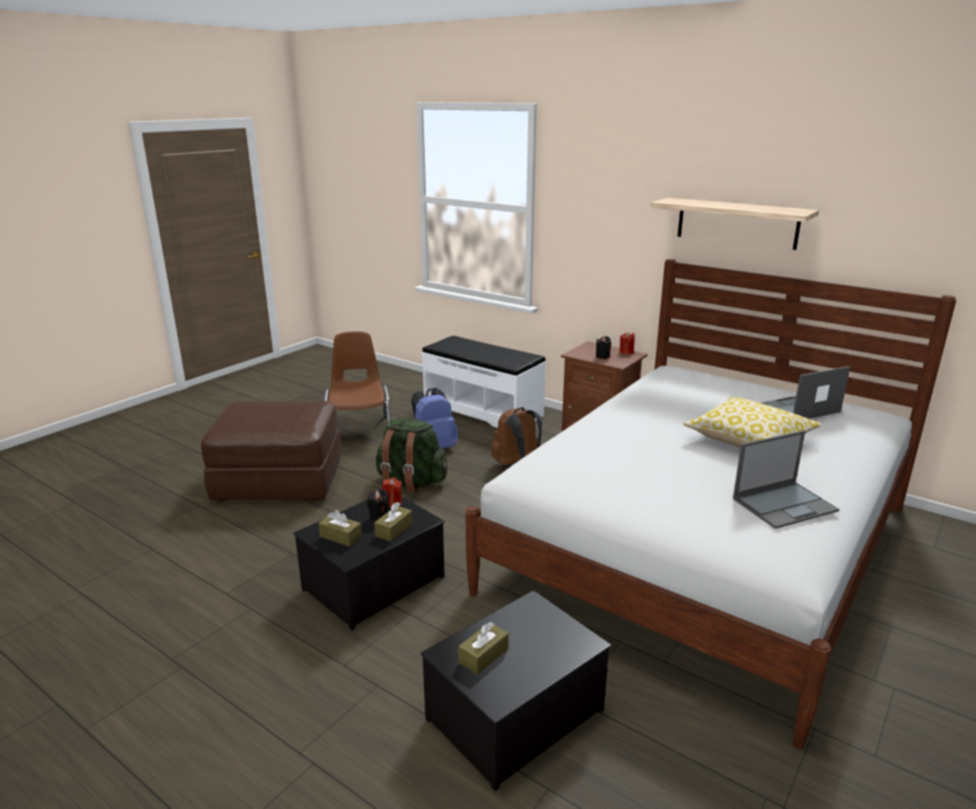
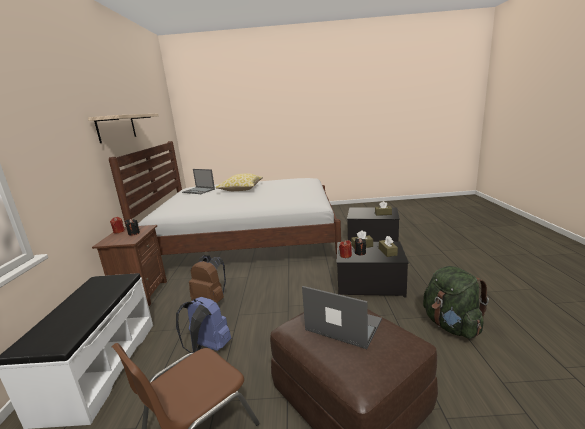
camera: 125 degrees left, 5 degrees down
green backpack [375,418,447,493] -> green backpack moved to [423,266,489,339]
laptop [733,430,839,529] -> laptop moved to [302,286,382,349]

